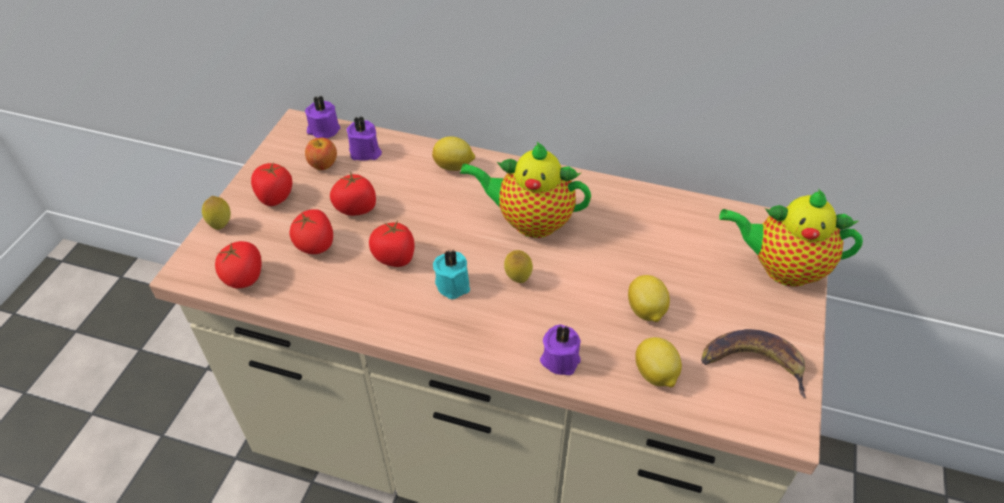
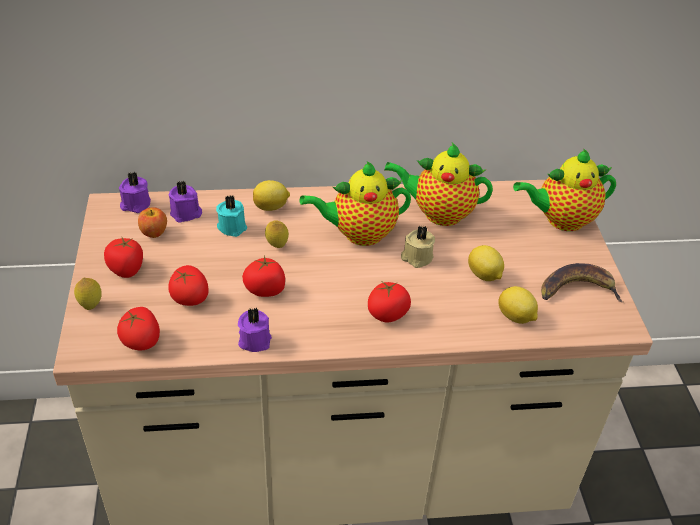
camera: 25 degrees left, 5 degrees down
tomato [330,171,376,216] -> tomato moved to [368,281,411,322]
turquoise candle [433,249,470,299] -> turquoise candle moved to [216,196,247,237]
lemon [504,250,533,283] -> lemon moved to [265,220,289,248]
purple candle [540,325,581,375] -> purple candle moved to [238,307,272,352]
none -> teapot [385,143,493,226]
none -> beige candle [401,225,435,268]

